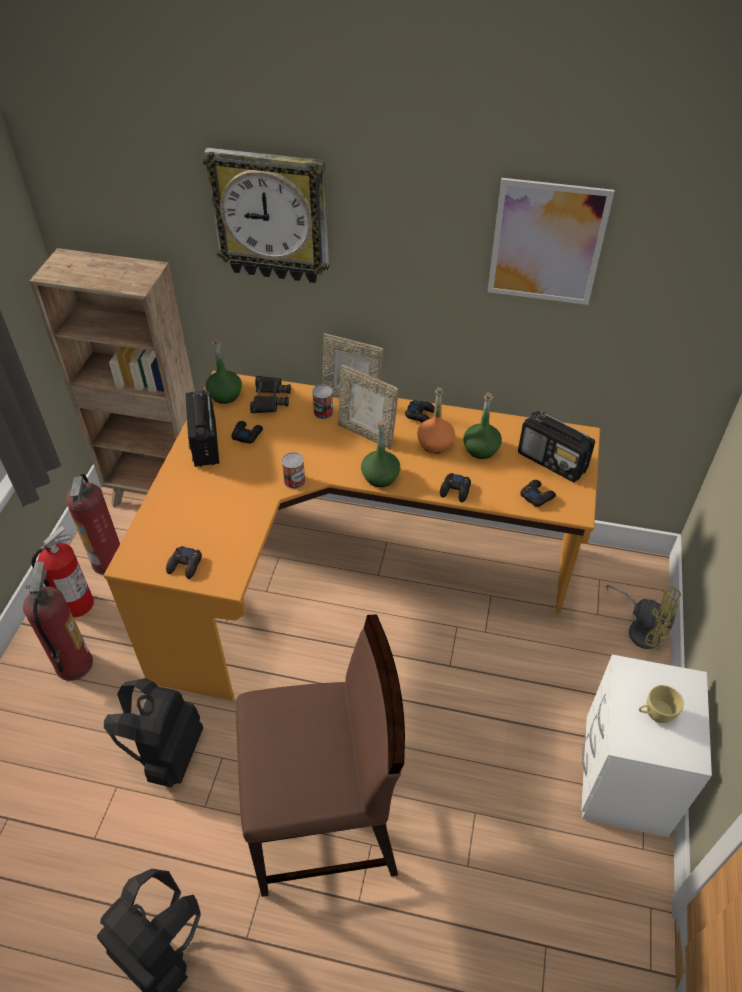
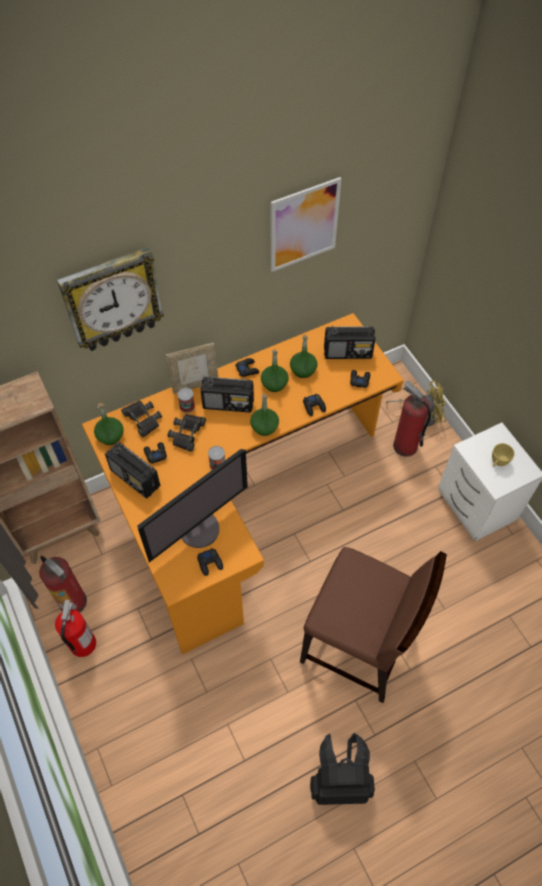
camera: 40 degrees left, 10 degrees up
fire extinguisher [23,561,93,681] -> fire extinguisher moved to [393,381,431,457]
black backpack [104,678,203,787] -> none
brown chair [236,614,405,897] -> brown chair turned 75 degrees clockwise [300,547,447,703]
picture frame [338,365,399,449] -> radio [201,376,254,413]
orange bottle [417,387,455,454] -> green bottle [261,349,289,392]
none -> monitor [137,449,248,562]
none -> black binoculars [168,414,206,452]

